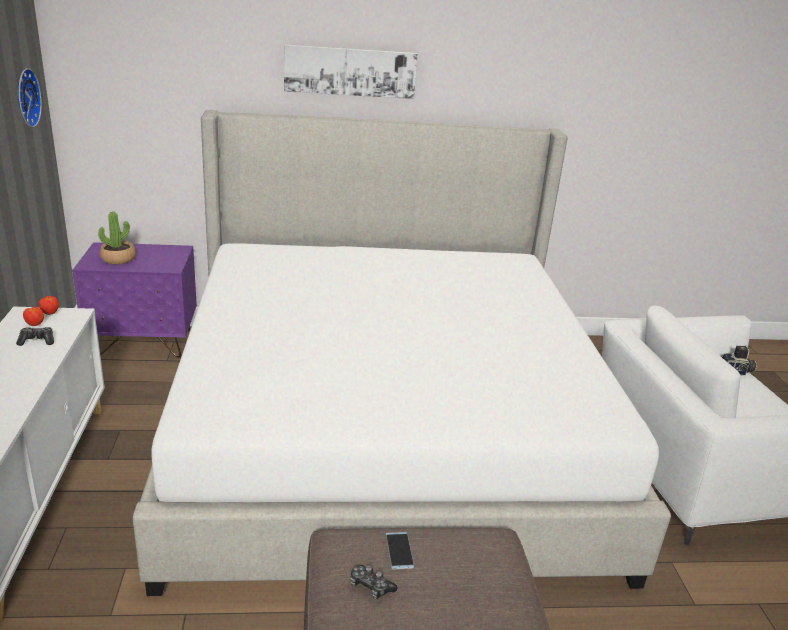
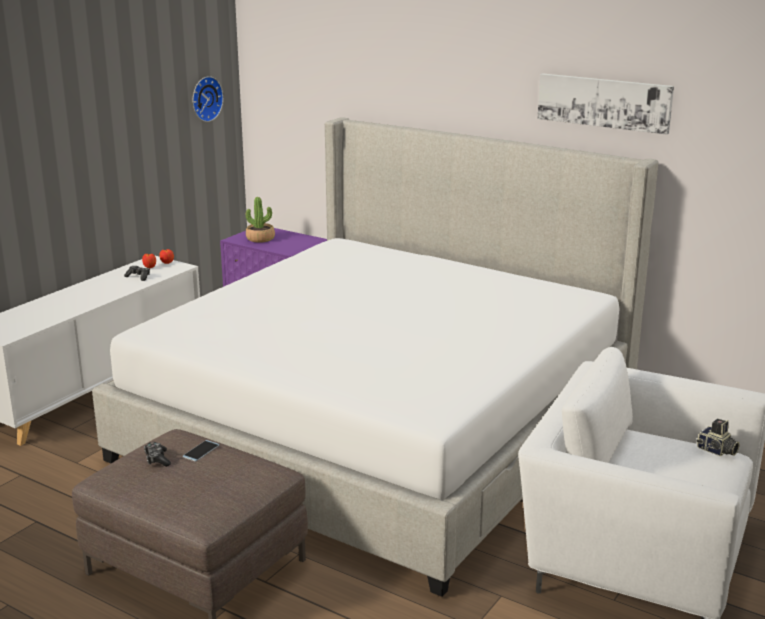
camera: 40 degrees right, 5 degrees down
picture [284,45,418,99] -> picture moved to [537,73,674,135]

